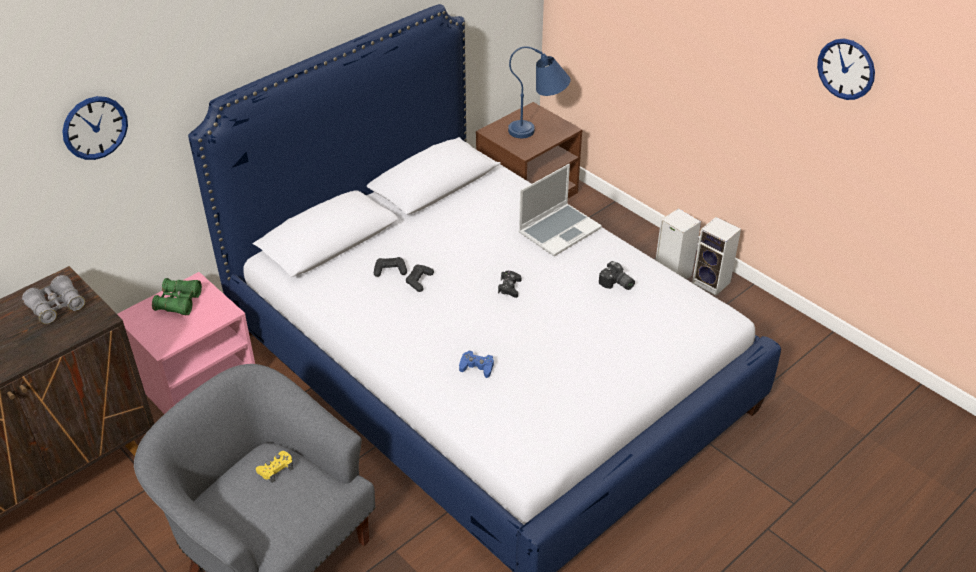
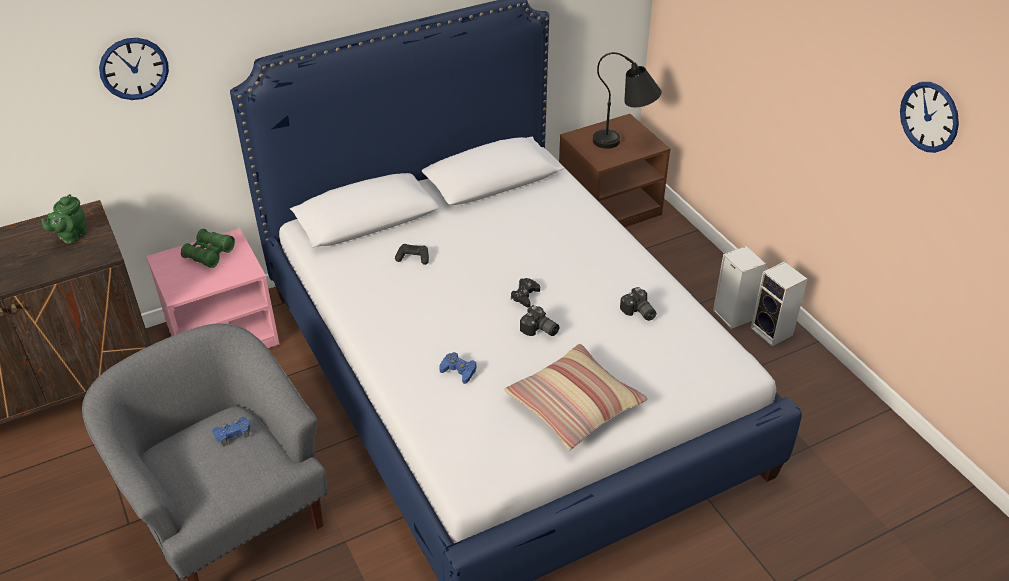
camera: 15 degrees right, 0 degrees up
grey binoculars [22,275,85,324] -> green teapot [41,194,87,244]
yellow game controller [256,451,293,483] -> blue game controller [212,417,250,446]
black game controller [406,265,434,292] -> none
blue table lamp [508,46,571,138] -> black table lamp [593,52,662,149]
laptop [519,164,602,256] -> none
none -> pillow [504,344,647,450]
none -> camera [520,305,560,336]

